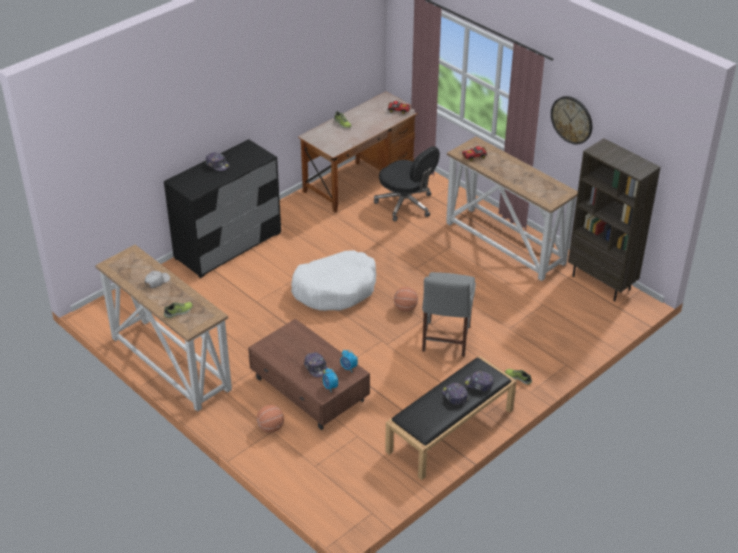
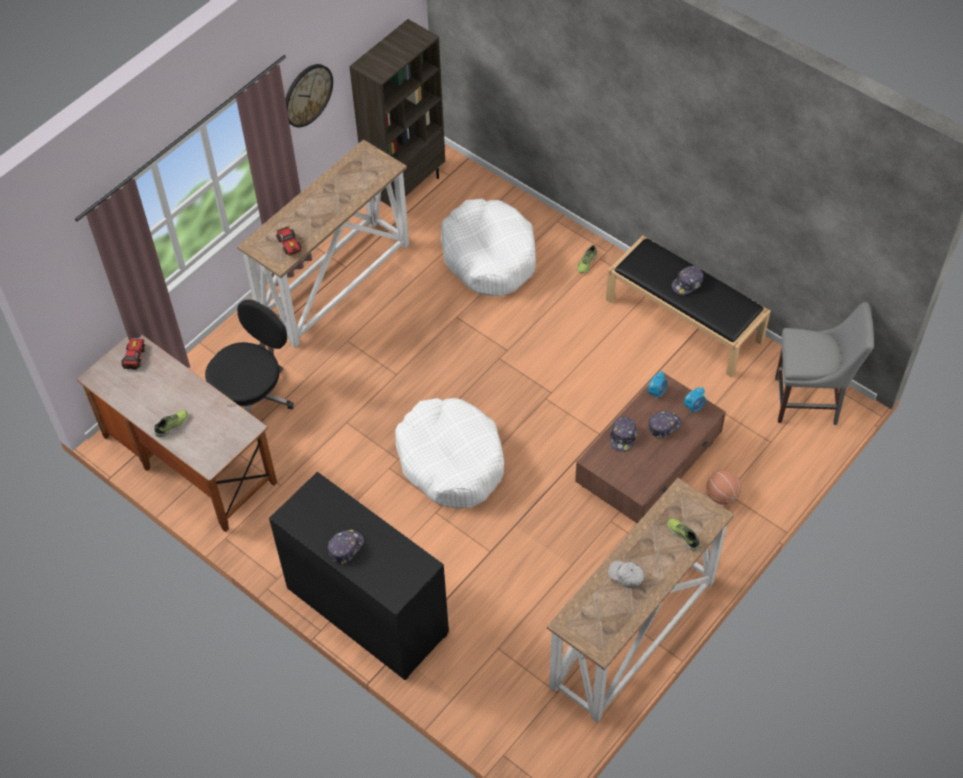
camera: 95 degrees left, 15 degrees up
basketball [394,287,418,312] -> none
grey chair [422,272,476,357] -> grey chair moved to [775,302,874,425]
cap [464,371,494,391] -> cap moved to [610,417,637,452]
none -> white dog bed [441,198,536,296]

